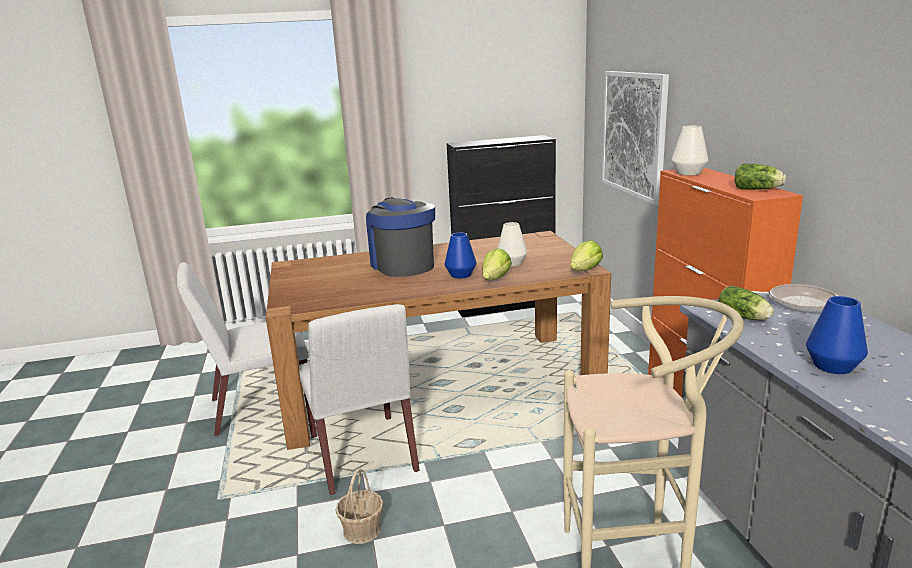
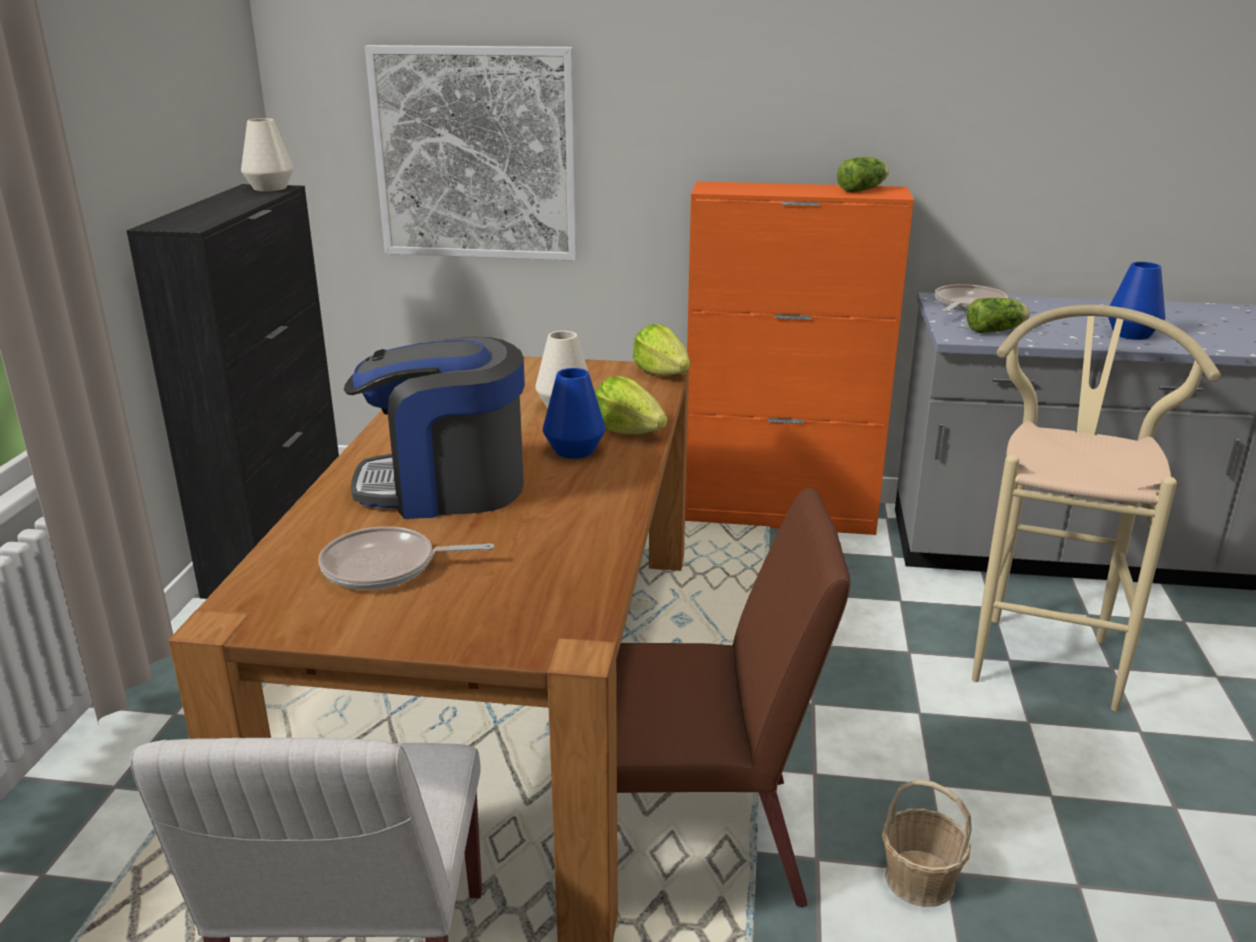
camera: 70 degrees left, 5 degrees up
white chair [299,304,420,495] -> brown chair [616,488,850,907]
white vase [671,126,708,175] -> white vase moved to [241,118,293,192]
none -> frying pan [318,526,494,590]

